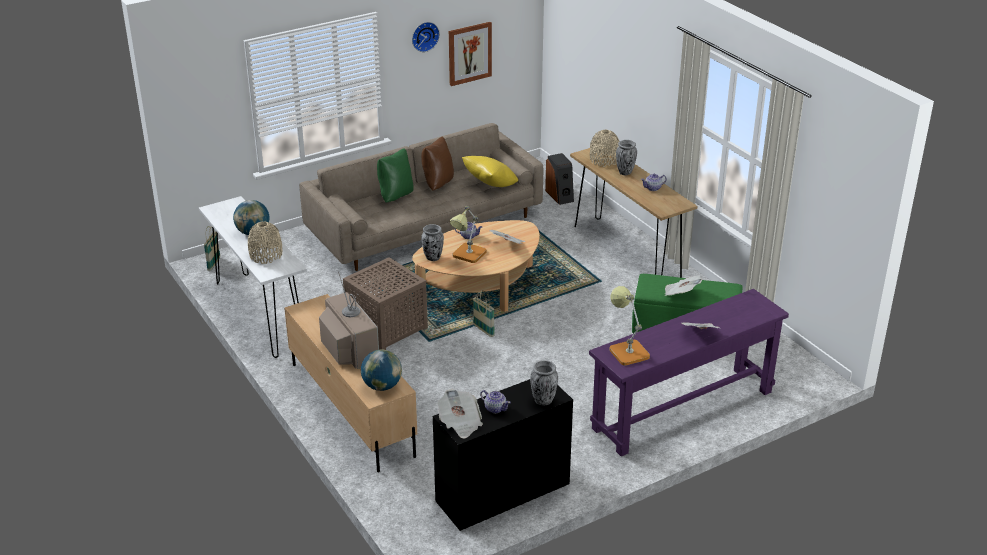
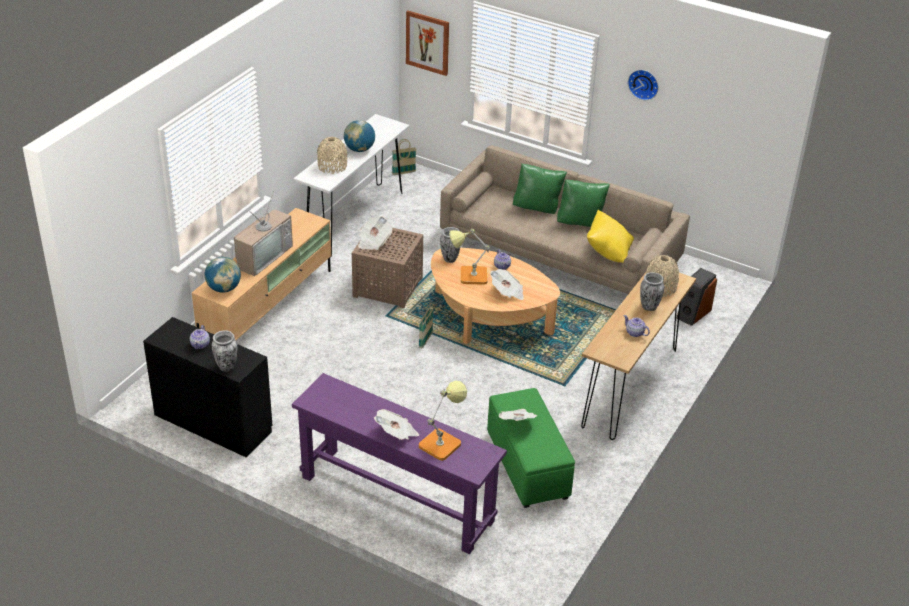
camera: 60 degrees right, 5 degrees up
brown pillow [421,137,454,191] -> green pillow [557,179,610,227]
newspaper [437,389,483,439] -> newspaper moved to [358,216,392,250]
picture [449,22,492,86] -> picture moved to [406,10,449,76]
table lamp [610,286,650,366] -> table lamp moved to [419,380,467,461]

